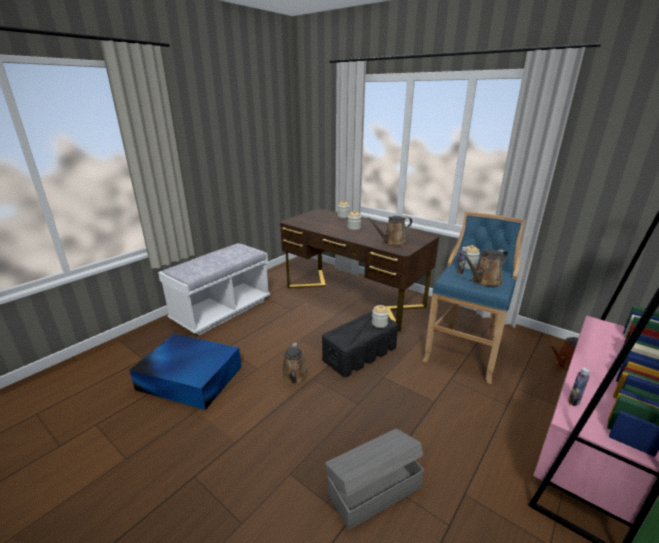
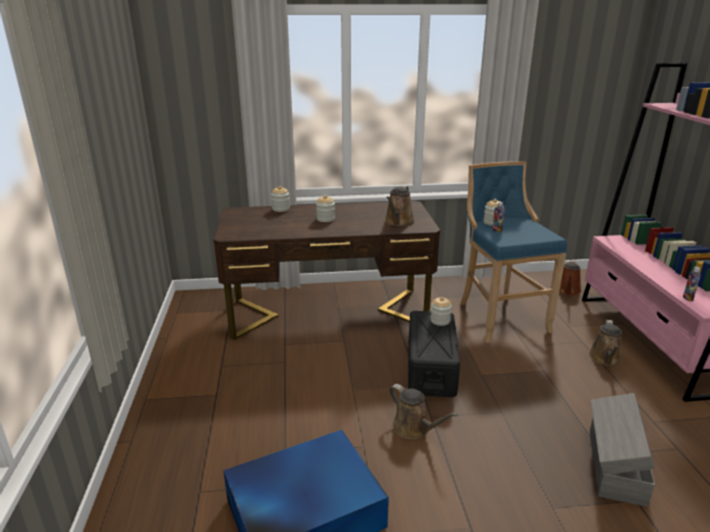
camera: 45 degrees left, 0 degrees up
white bench [158,243,270,335] -> none
brown watering can [462,249,508,286] -> brown watering can moved to [589,320,622,366]

